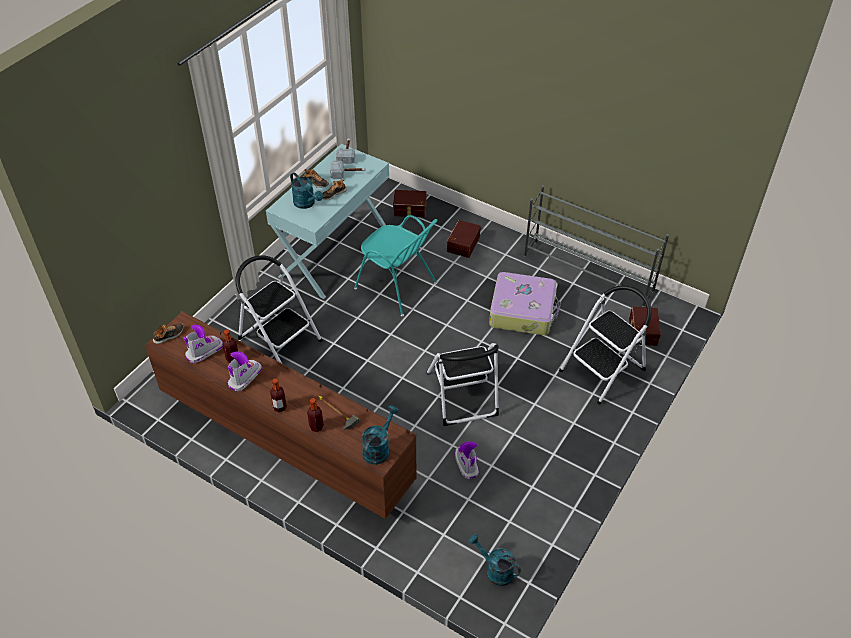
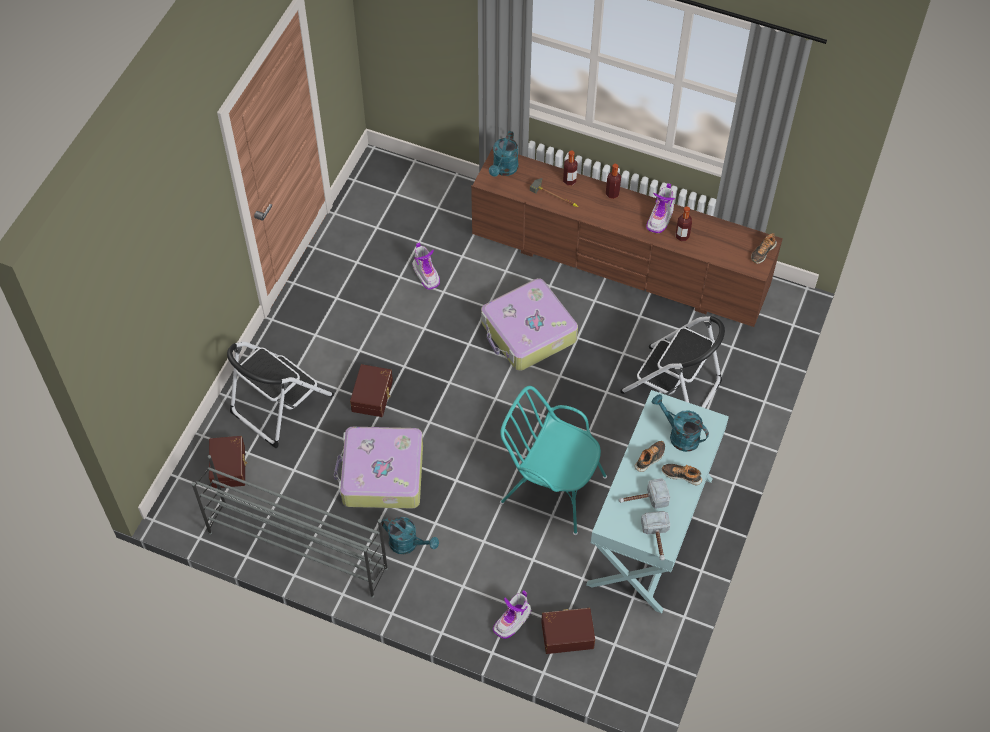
camera: 170 degrees right, 10 degrees up
boot [183,325,223,363] -> boot moved to [493,590,531,639]
step ladder [426,343,499,426] -> none
brown storage box [447,220,481,258] -> brown storage box moved to [350,364,393,417]
turquoise watering can [469,534,521,586] -> turquoise watering can moved to [381,517,439,554]
none -> suitcase [481,278,578,371]

